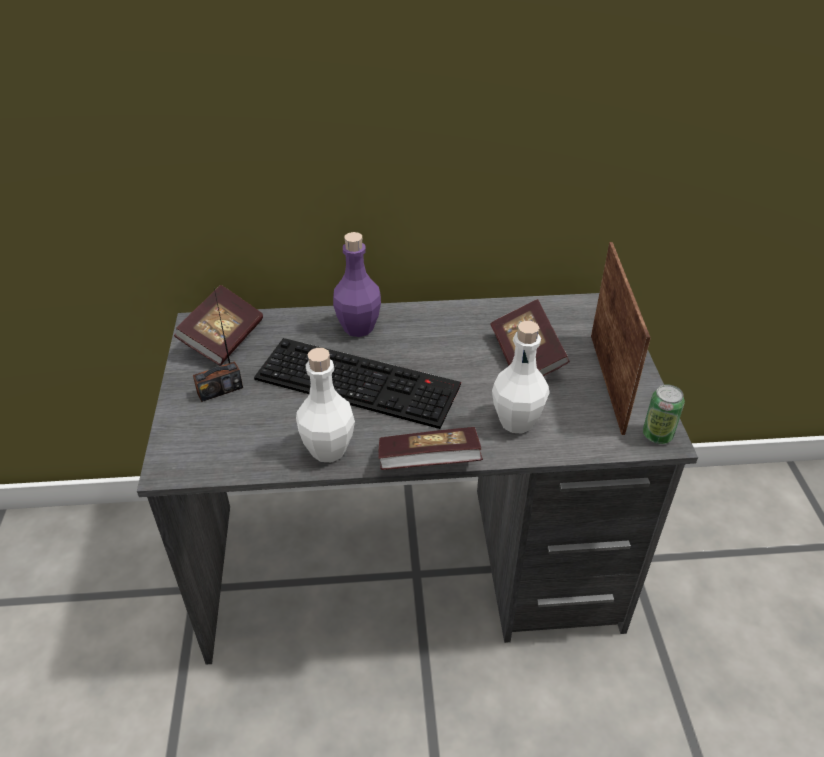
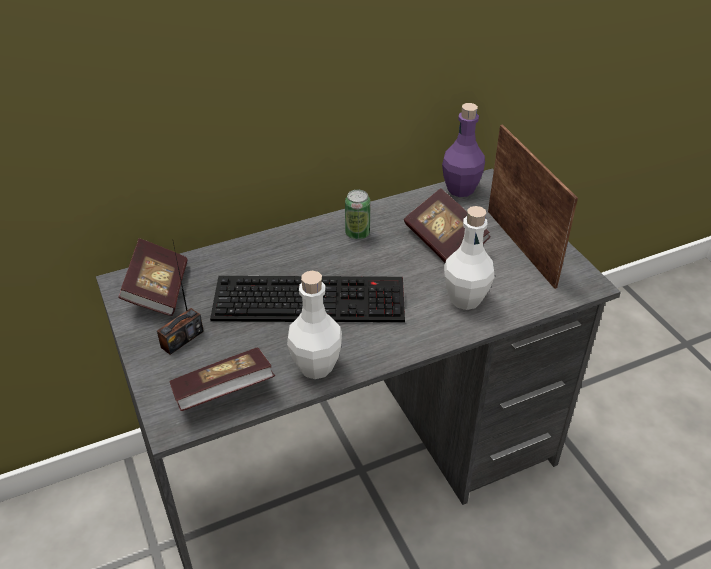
camera: 20 degrees left, 0 degrees up
purple bottle [333,232,381,337] -> purple bottle moved to [442,103,485,197]
book [378,427,483,470] -> book moved to [169,347,275,411]
can [643,384,685,444] -> can moved to [345,190,371,240]

